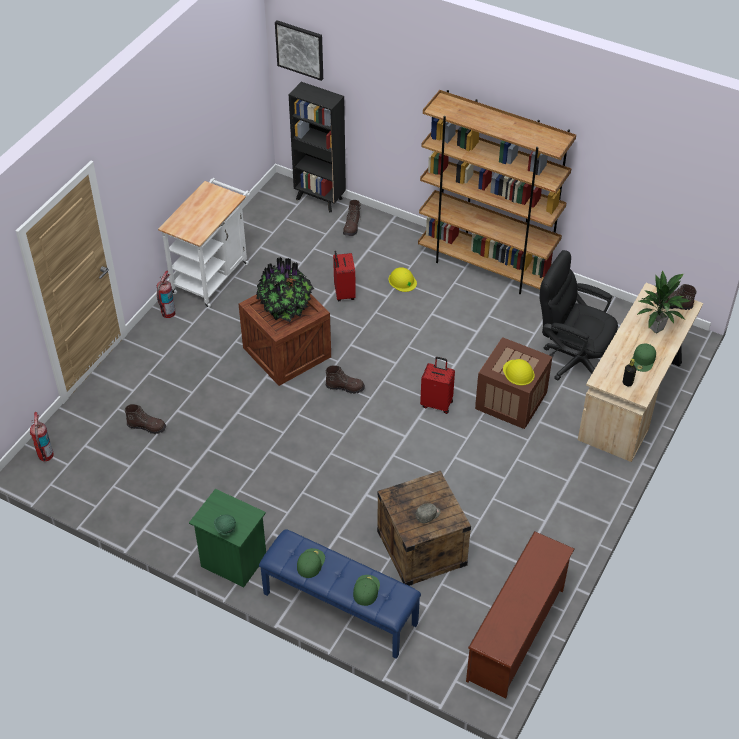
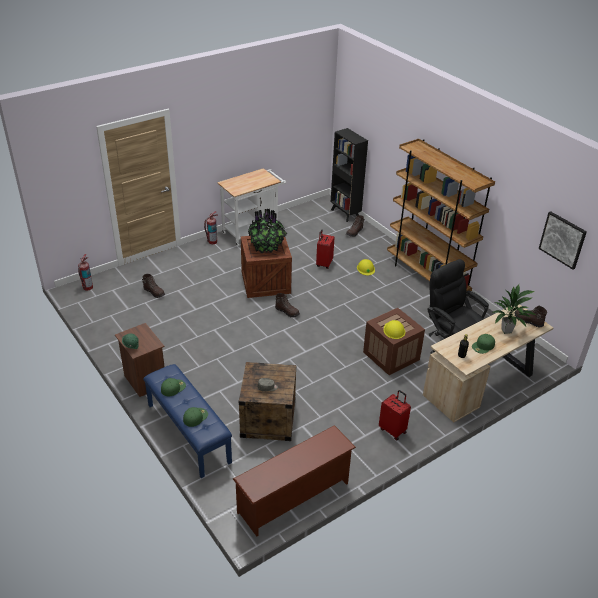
camera: 25 degrees right, 10 degrees down
green nightstand [189,489,266,587] -> brown nightstand [115,323,165,397]
picture [275,20,323,81] -> picture moved to [539,211,587,270]
red suitcase [420,357,455,414] -> red suitcase moved to [379,390,411,441]

